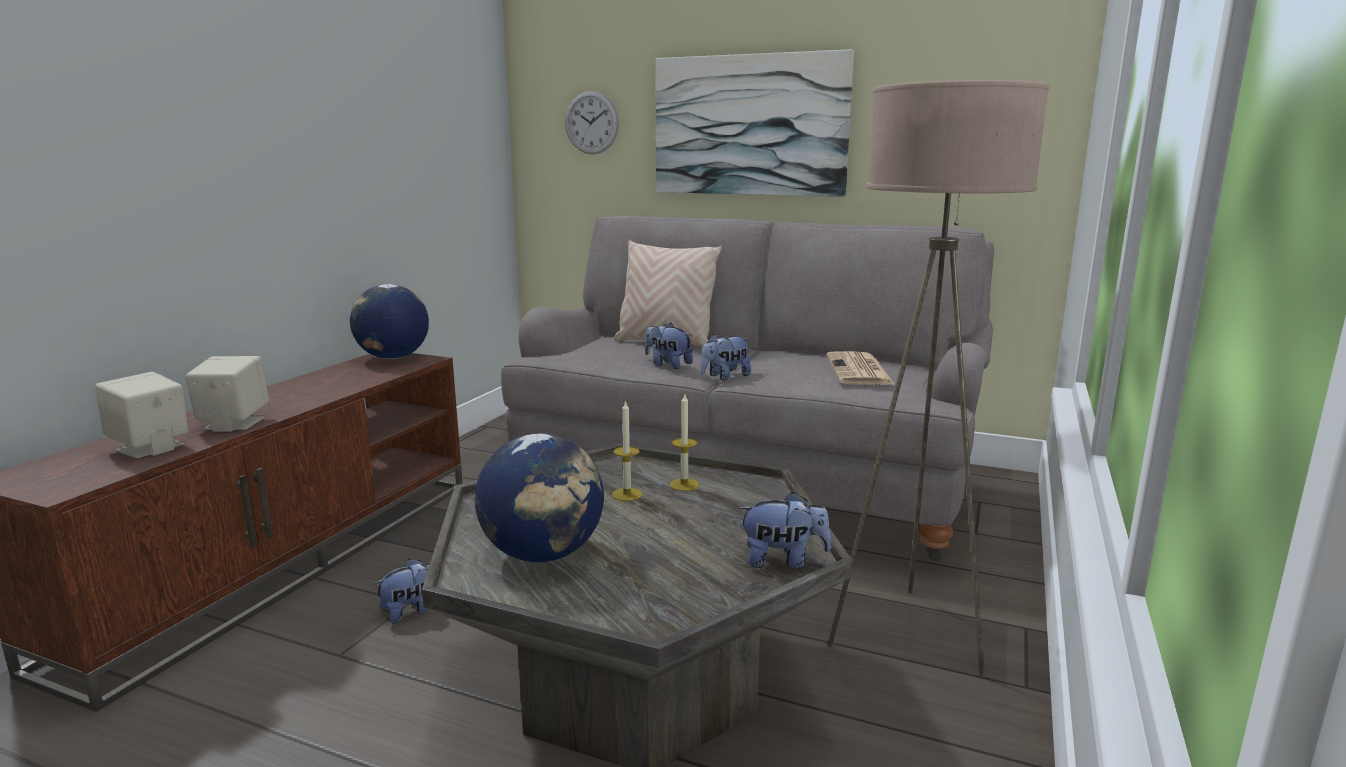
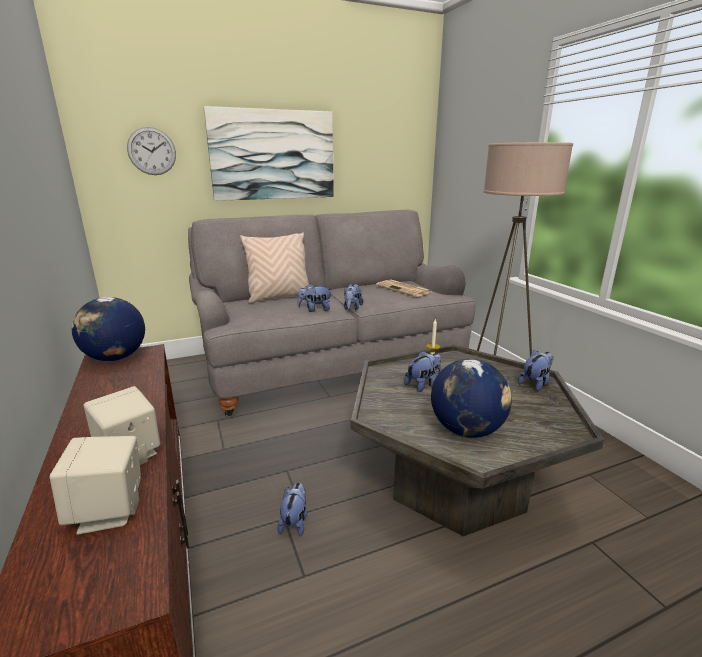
camera: 45 degrees left, 5 degrees up
candle [612,400,642,501] -> plush toy [404,351,441,392]

